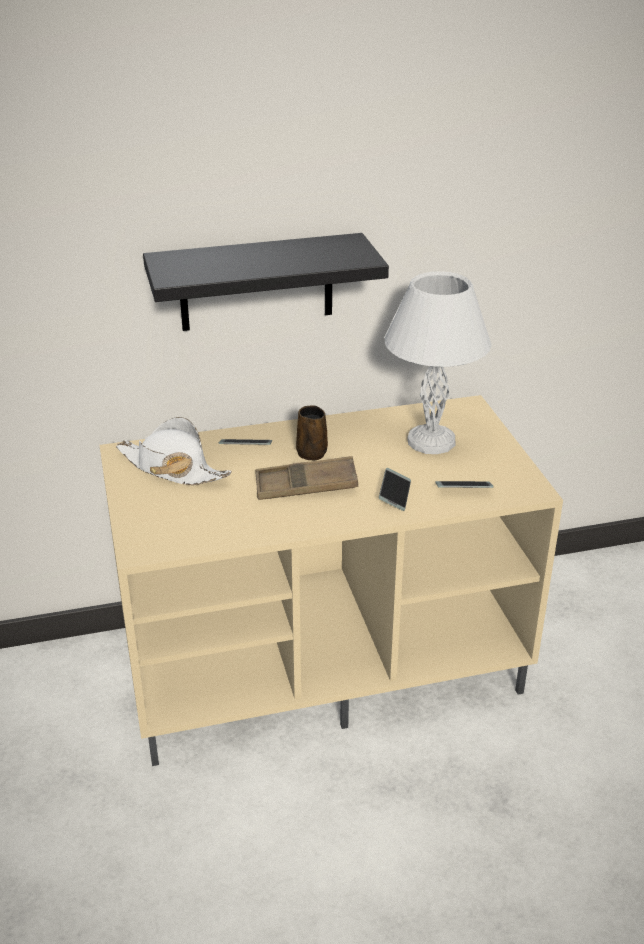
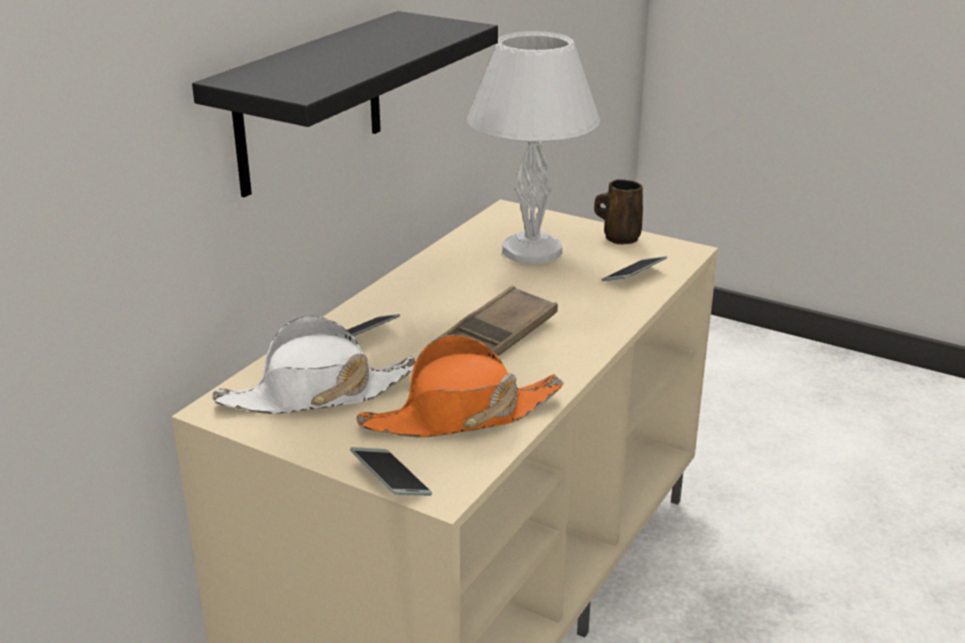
camera: 45 degrees left, 5 degrees down
brown mug [296,405,328,460] -> brown mug moved to [594,179,643,244]
phone [379,468,411,511] -> phone moved to [350,447,432,496]
none -> orange hat [357,334,564,438]

